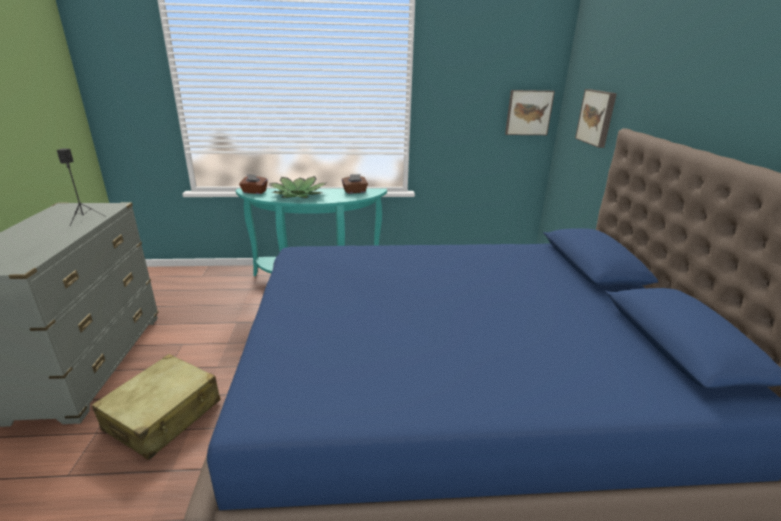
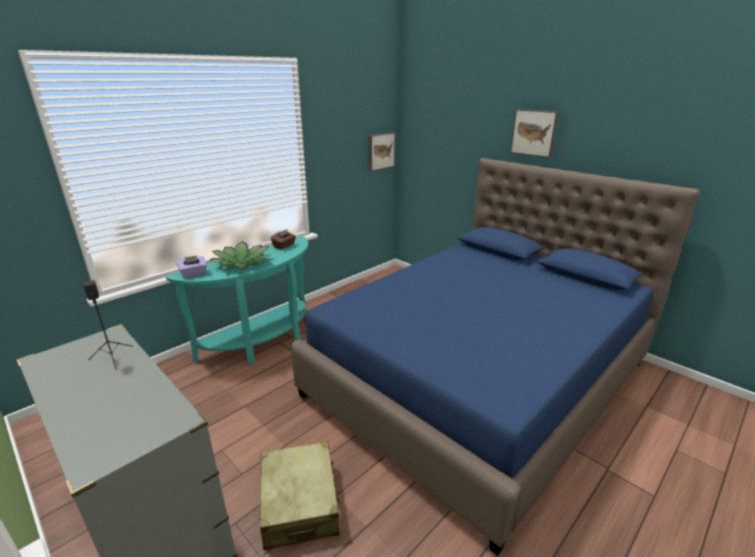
camera: 40 degrees left, 0 degrees up
brown tissue box [239,174,268,194] -> purple tissue box [176,256,207,278]
picture [575,89,617,148] -> picture moved to [510,109,559,157]

